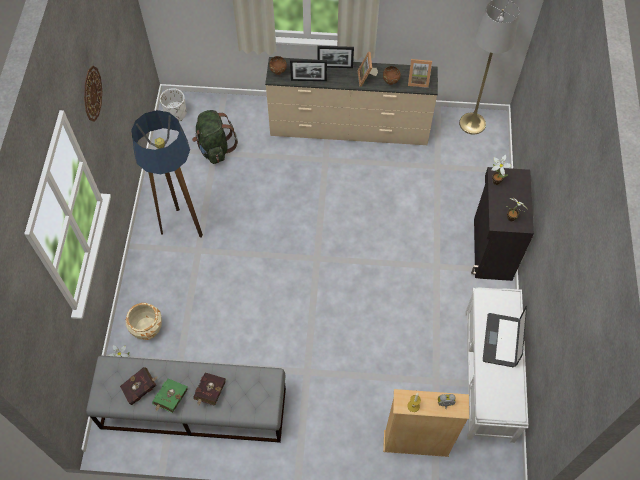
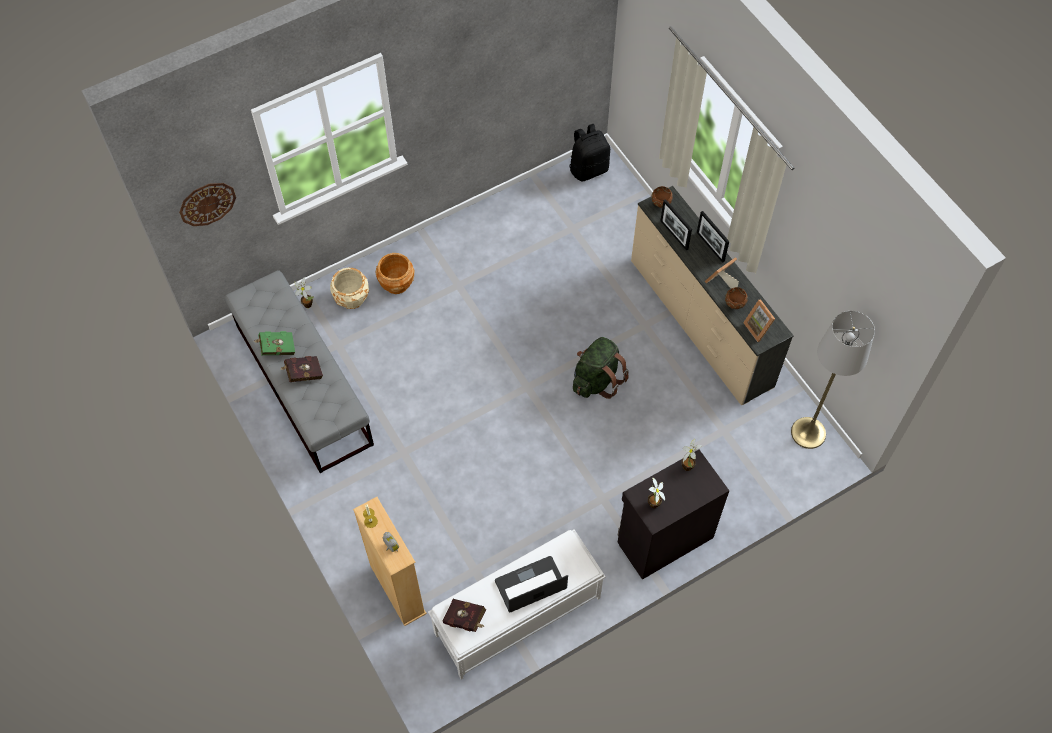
camera: 55 degrees right, 0 degrees up
wall clock [84,66,102,122] -> wall clock moved to [179,183,236,226]
red book [120,367,158,405] -> red book moved to [443,599,486,632]
floor lamp [131,110,203,237] -> none
white planter [160,88,186,121] -> black backpack [570,124,610,182]
green backpack [192,110,238,164] -> green backpack moved to [573,337,629,399]
none -> brown planter [376,253,414,294]

